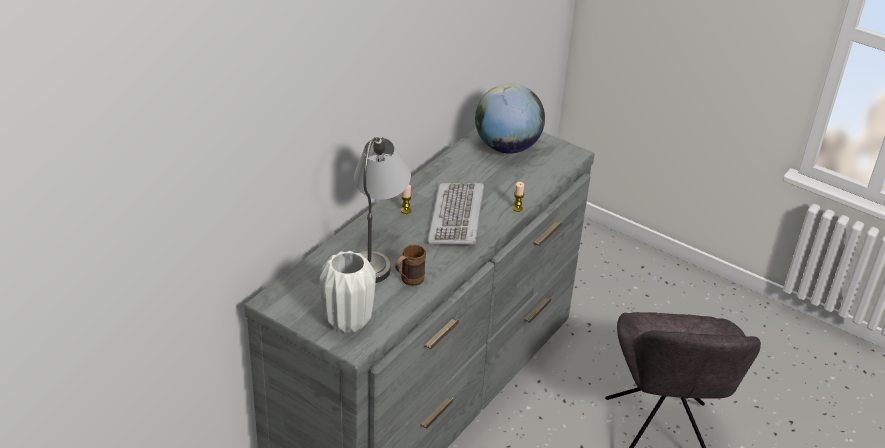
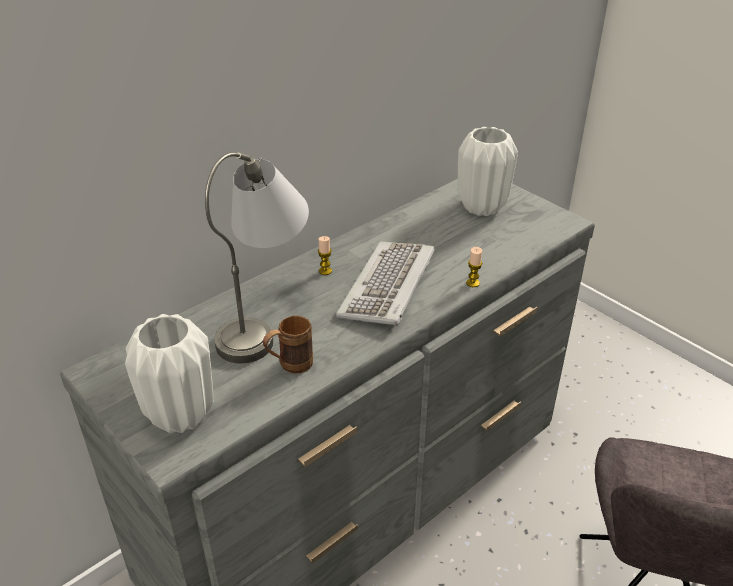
camera: 15 degrees right, 0 degrees up
globe [475,83,545,154] -> white vase [458,127,518,216]

